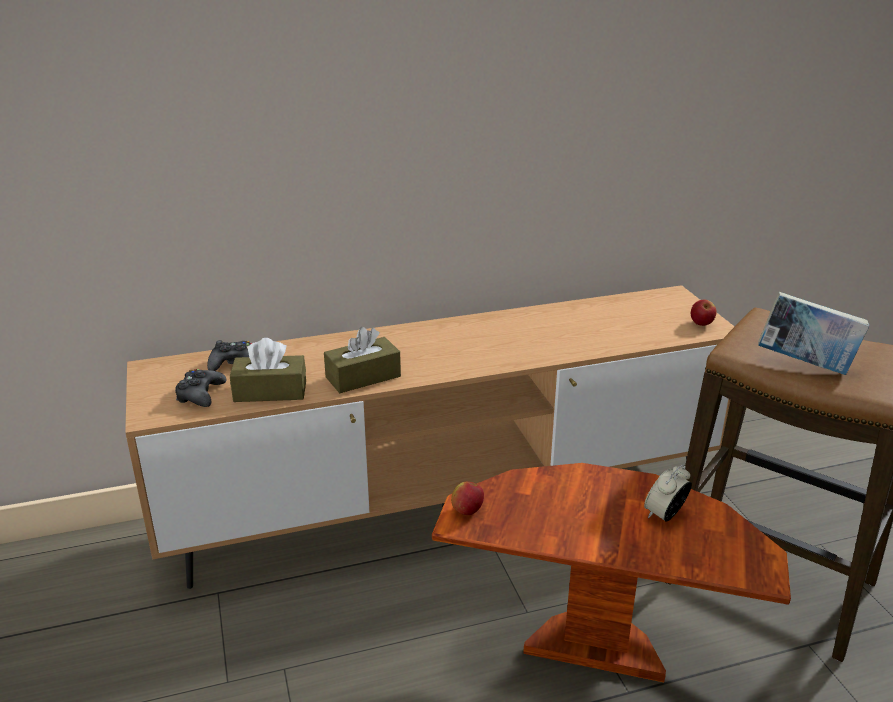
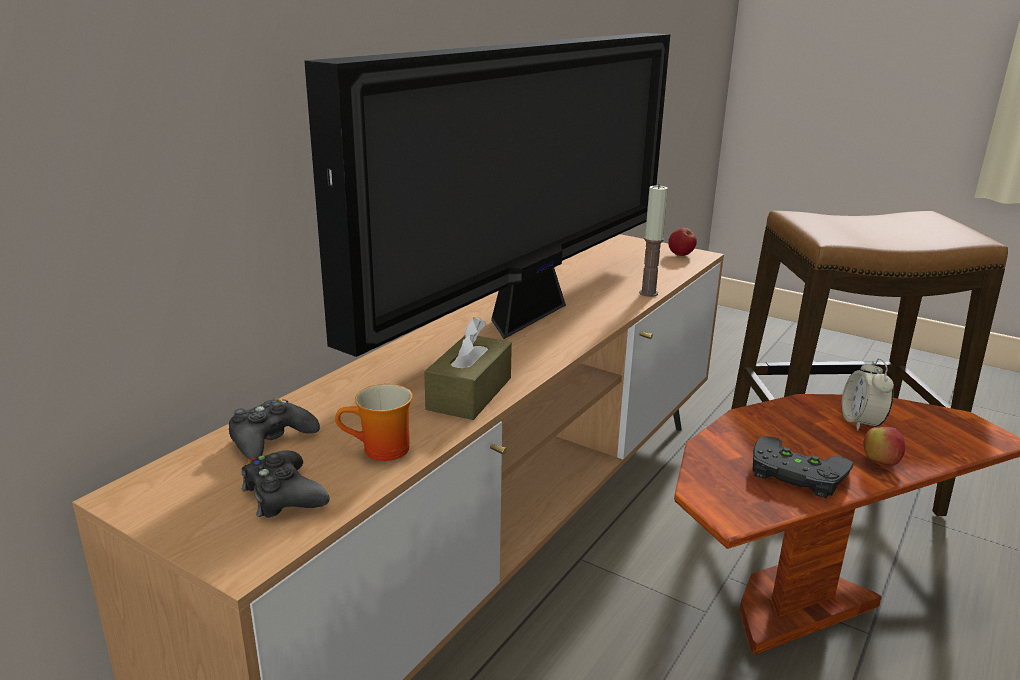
camera: 40 degrees left, 5 degrees down
brown tissue box [230,338,306,402] -> mug [335,384,413,461]
apple [451,482,484,515] -> apple moved to [863,427,905,466]
book [758,292,869,375] -> none
none -> television [304,33,670,357]
none -> candle [639,184,668,297]
none -> black game controller [753,436,854,499]

